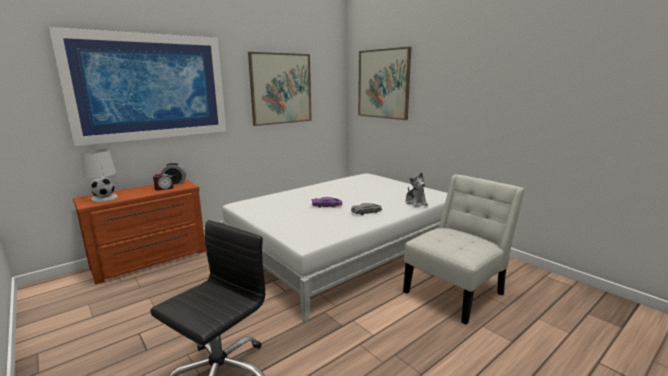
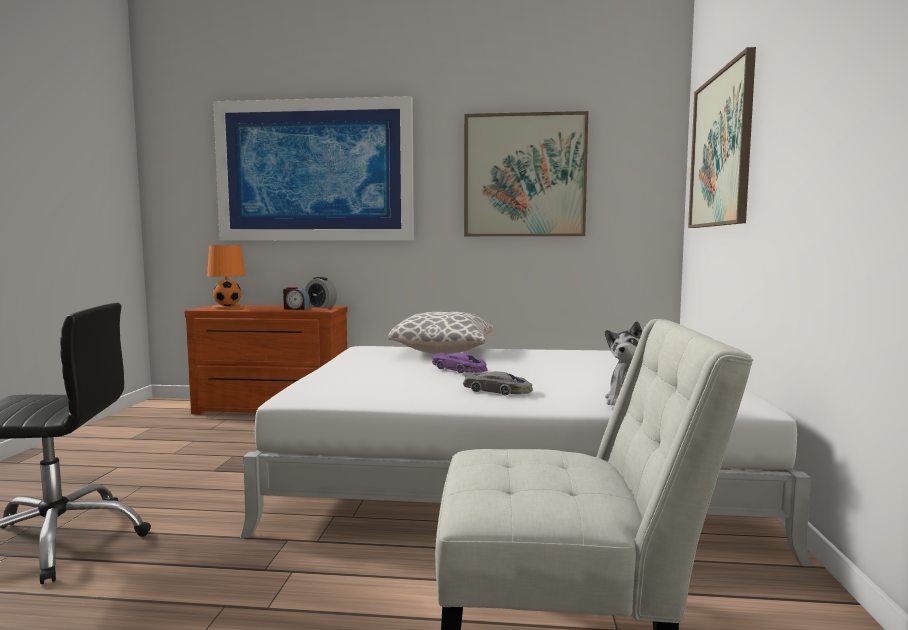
camera: 45 degrees right, 10 degrees down
white table lamp [81,149,118,202] -> orange table lamp [207,245,246,309]
none -> pillow [388,312,493,354]

